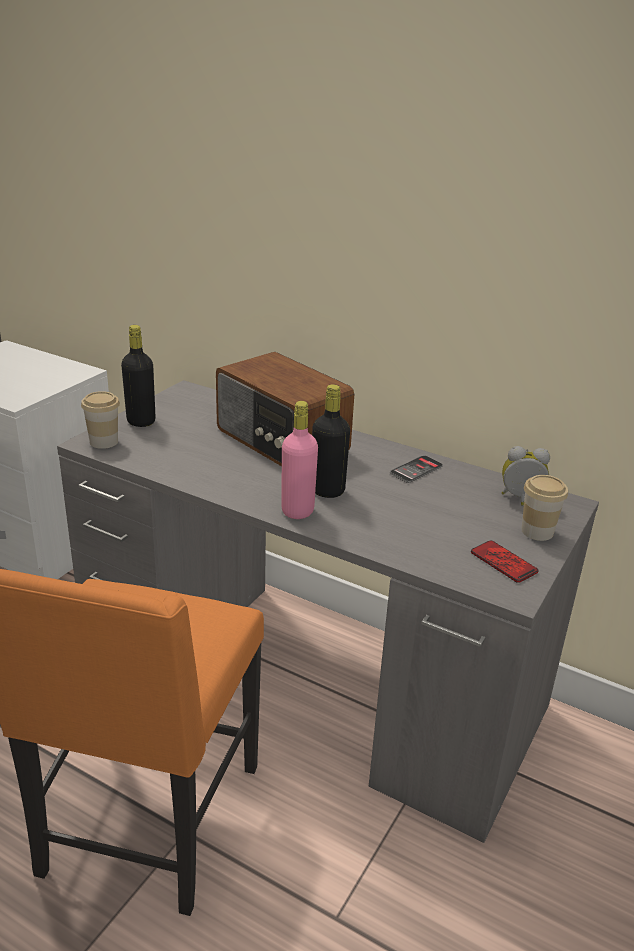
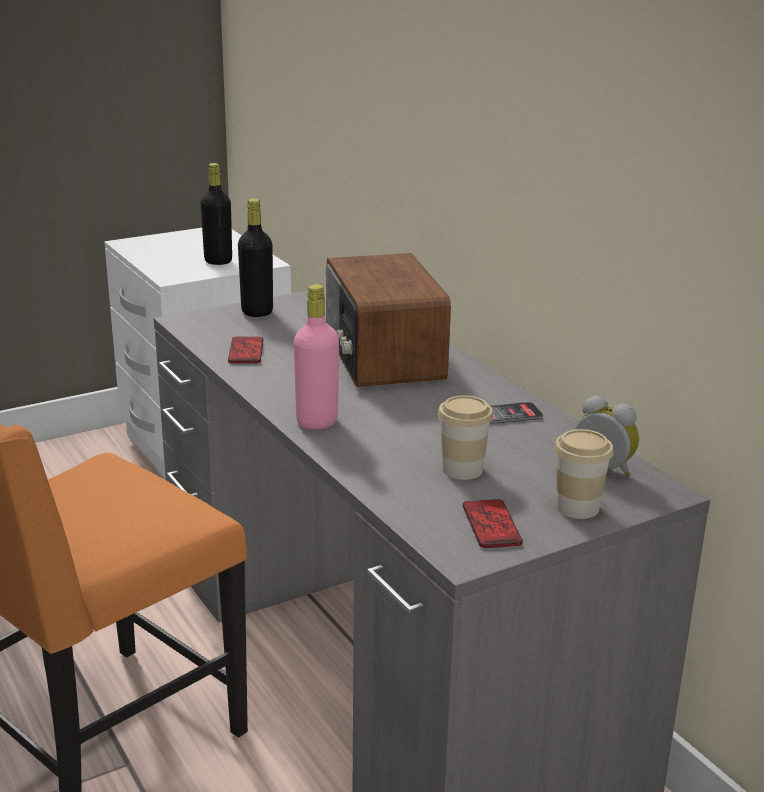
camera: 30 degrees right, 5 degrees down
cup [81,391,120,449] -> cup moved to [438,395,493,480]
black bottle [312,384,350,498] -> black bottle moved to [200,163,232,265]
none -> phone [228,337,263,363]

